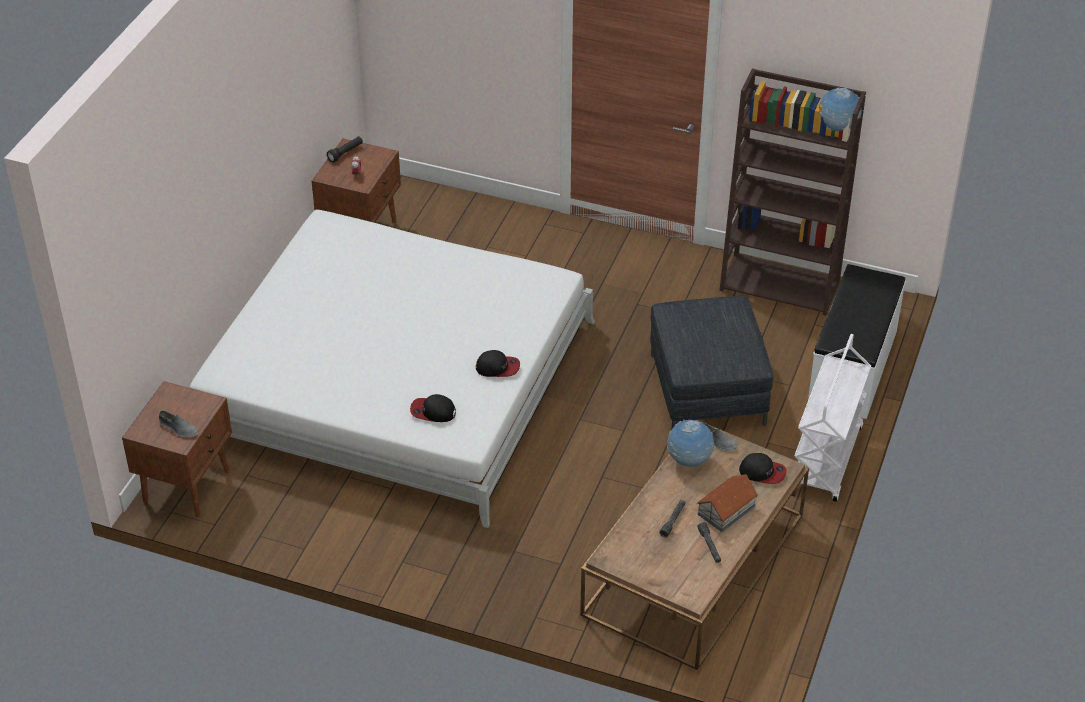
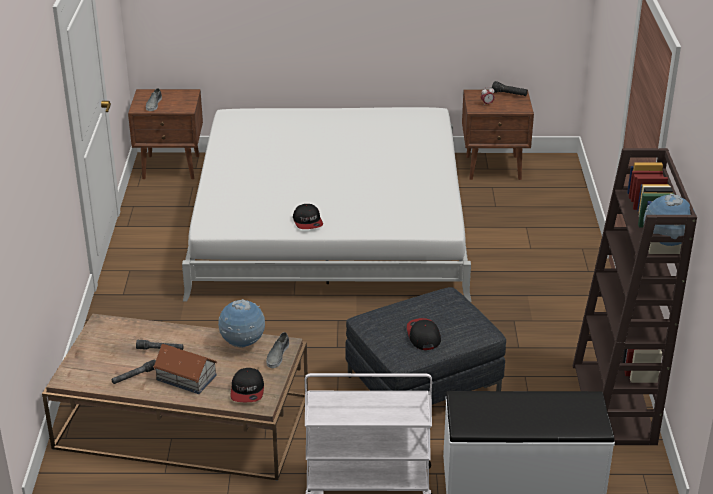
camera: 70 degrees right, 10 degrees down
cap [410,394,456,422] -> cap moved to [407,318,441,350]

